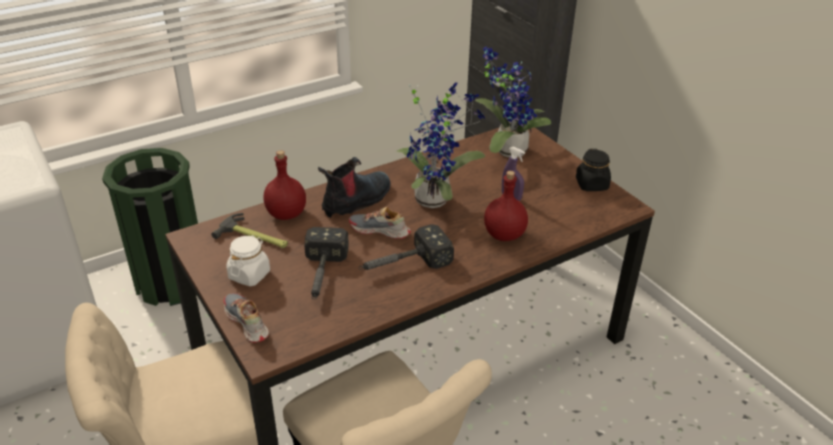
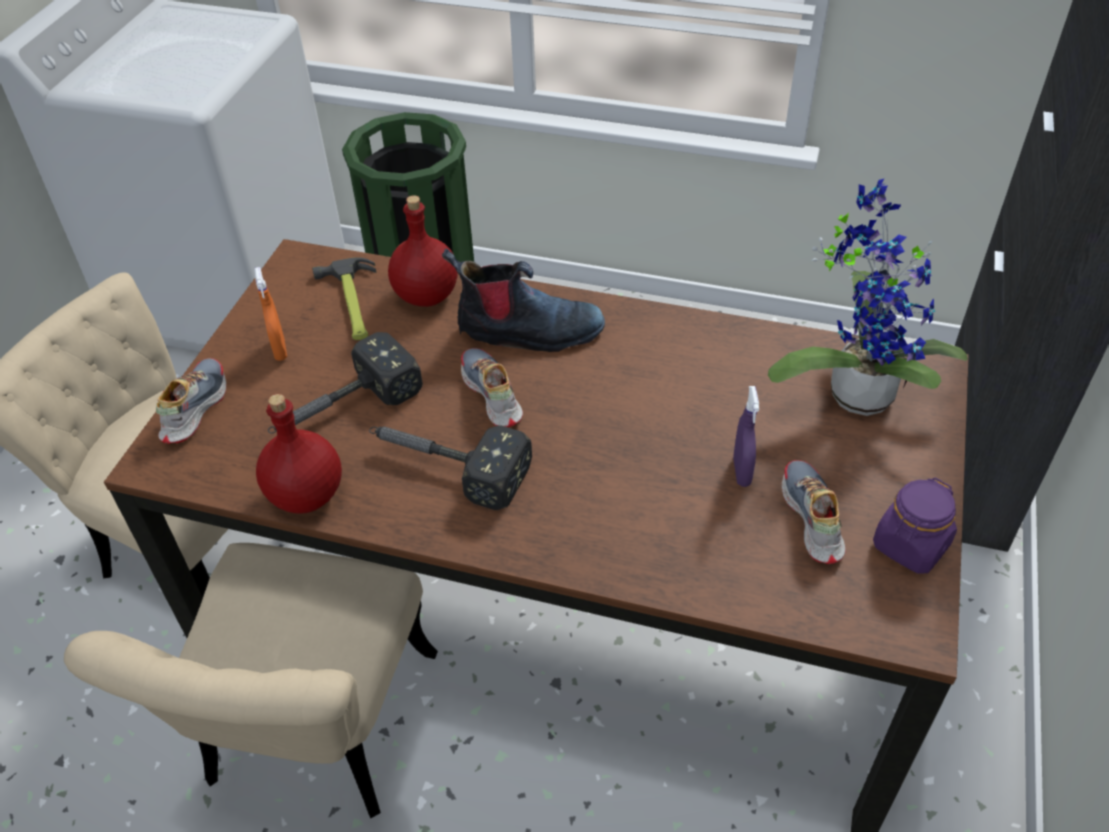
camera: 50 degrees right, 10 degrees up
white jar [226,235,270,286] -> orange spray bottle [255,267,287,361]
potted plant [396,83,485,208] -> none
red bottle [484,171,528,241] -> red bottle moved to [256,394,342,514]
black jar [576,149,611,191] -> purple jar [873,478,957,574]
none -> shoe [782,460,846,564]

